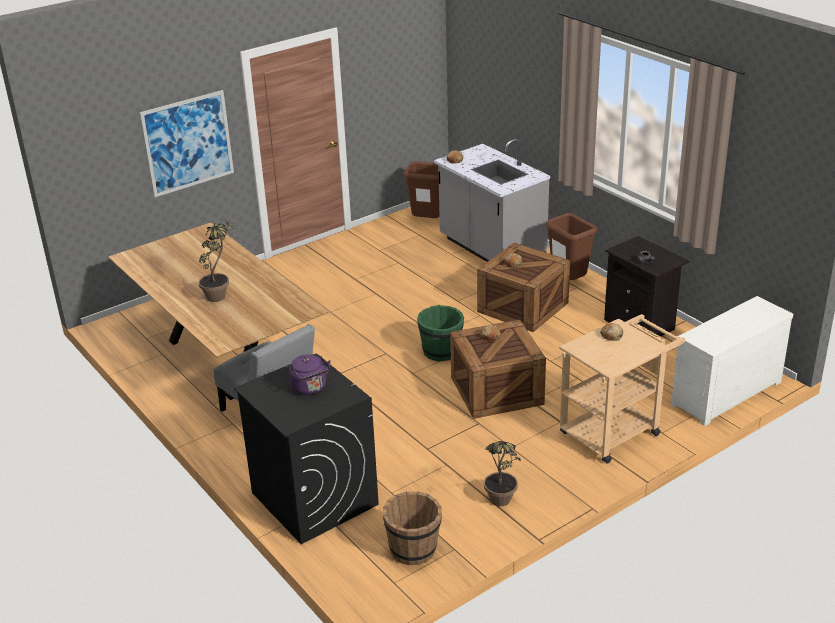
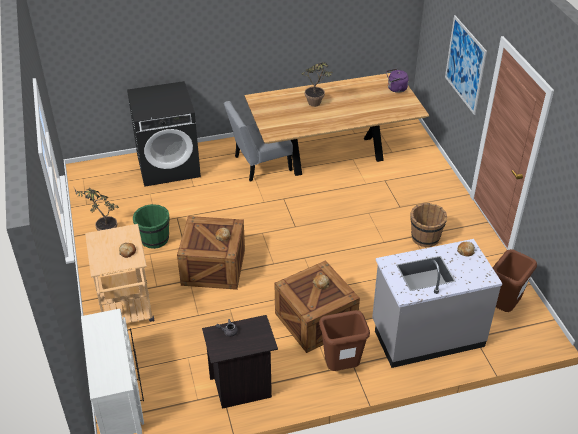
camera: 110 degrees right, 10 degrees up
purple kettle [289,355,331,395] -> purple kettle moved to [386,68,409,93]
brown bucket [383,492,442,565] -> brown bucket moved to [410,203,447,247]
green bucket [417,305,464,362] -> green bucket moved to [133,204,170,249]

